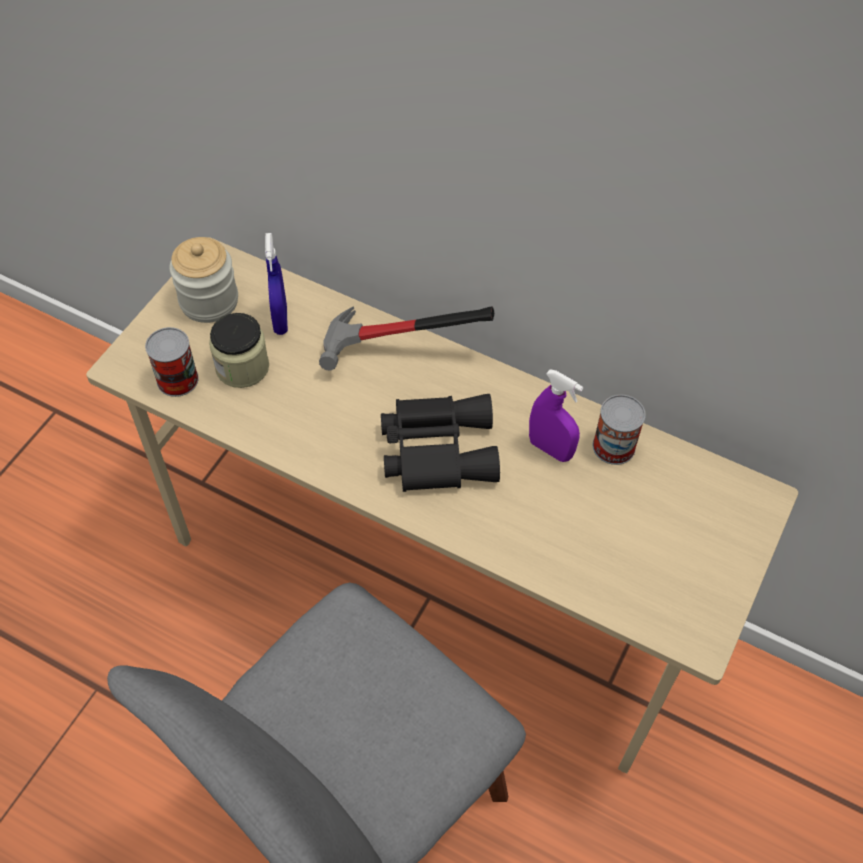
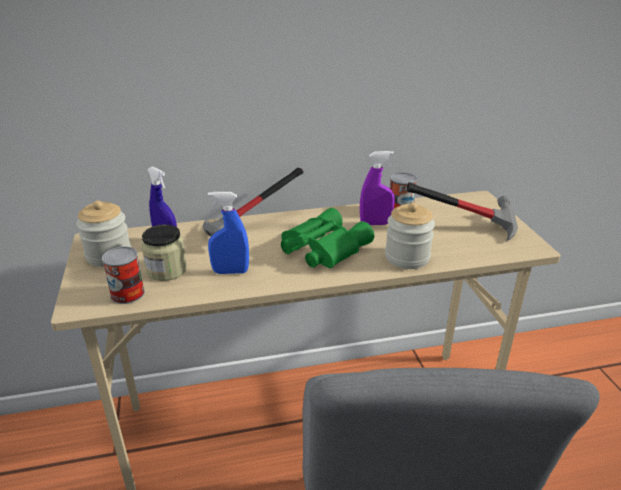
camera: 40 degrees left, 25 degrees down
black binoculars [381,394,500,492] -> green binoculars [281,208,374,268]
none -> blue spray bottle [208,192,249,274]
none -> jar [385,203,435,269]
none -> hammer [407,182,518,242]

